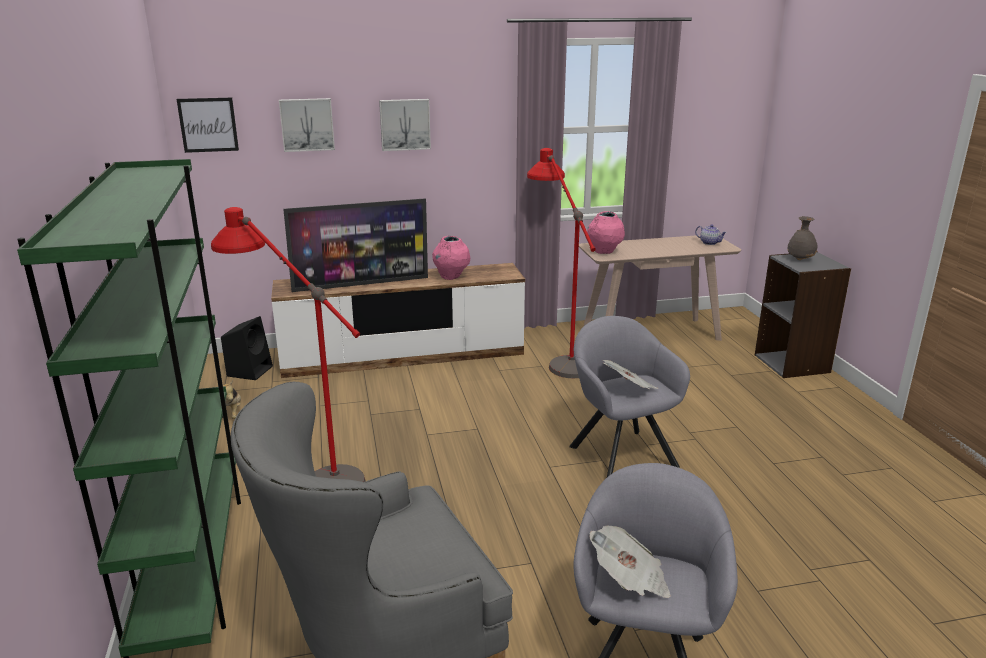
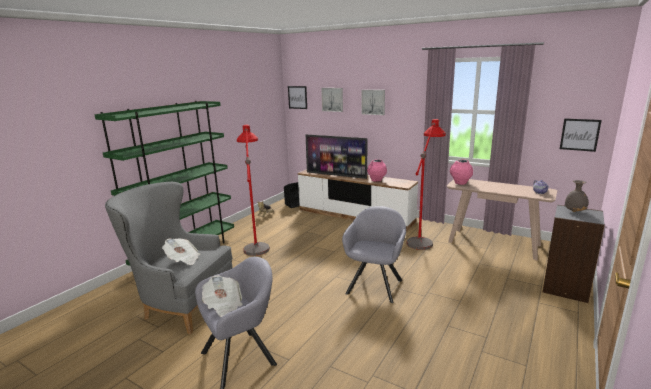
camera: 45 degrees right, 5 degrees down
newspaper [603,360,659,389] -> newspaper moved to [162,238,200,265]
none -> picture [560,118,602,152]

